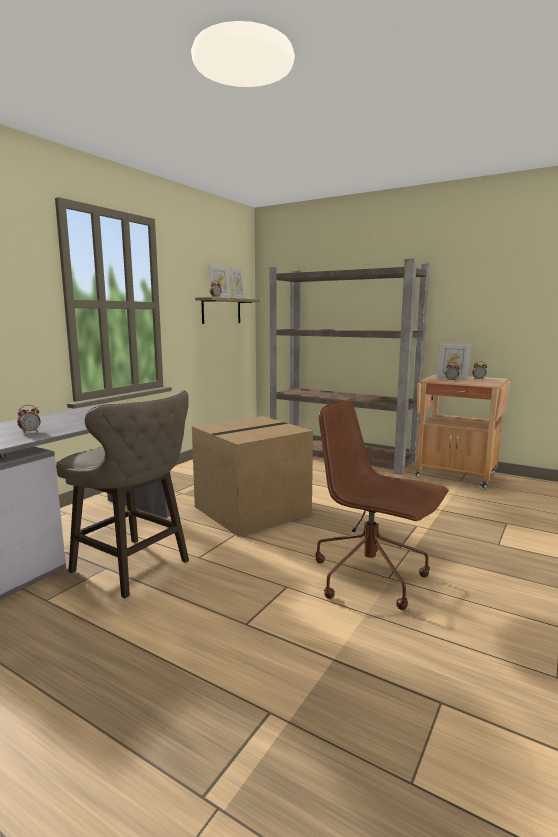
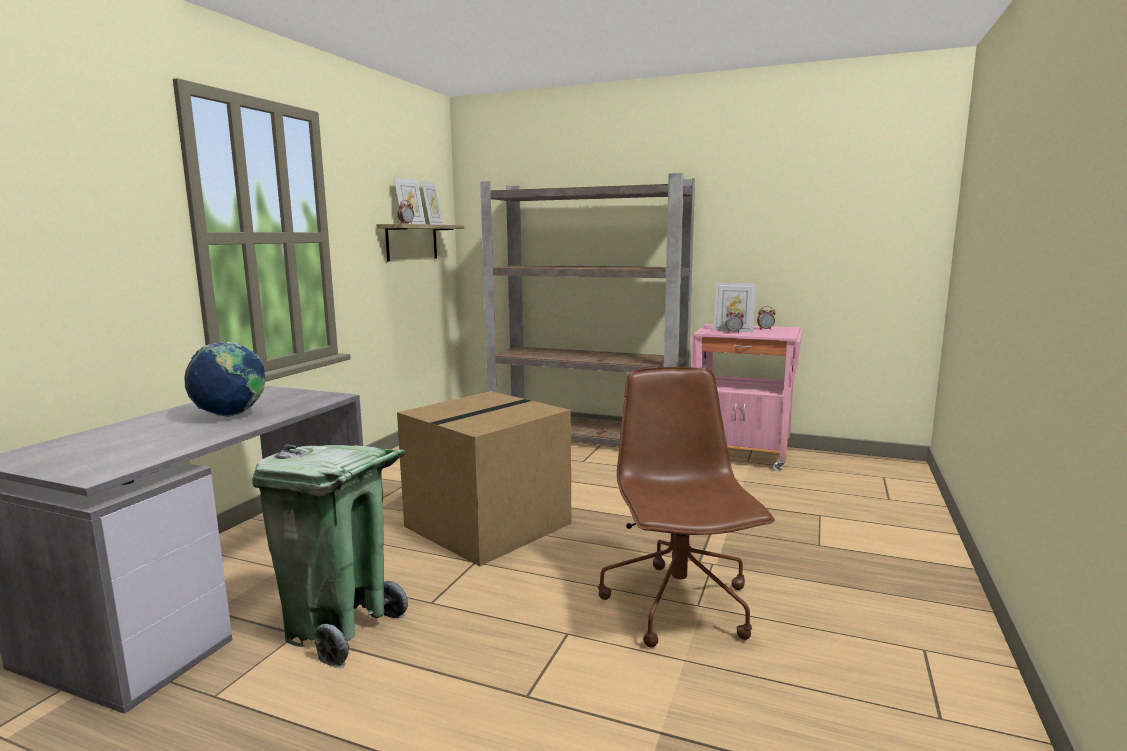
camera: 10 degrees left, 0 degrees up
alarm clock [17,405,40,434] -> none
beige stool [56,390,189,598] -> green trash can [252,444,408,668]
brown office chair [316,400,449,610] -> brown office chair turned 60 degrees clockwise [598,367,775,648]
brown cart [413,374,511,489] -> pink cart [690,324,802,471]
none -> globe [185,342,265,417]

